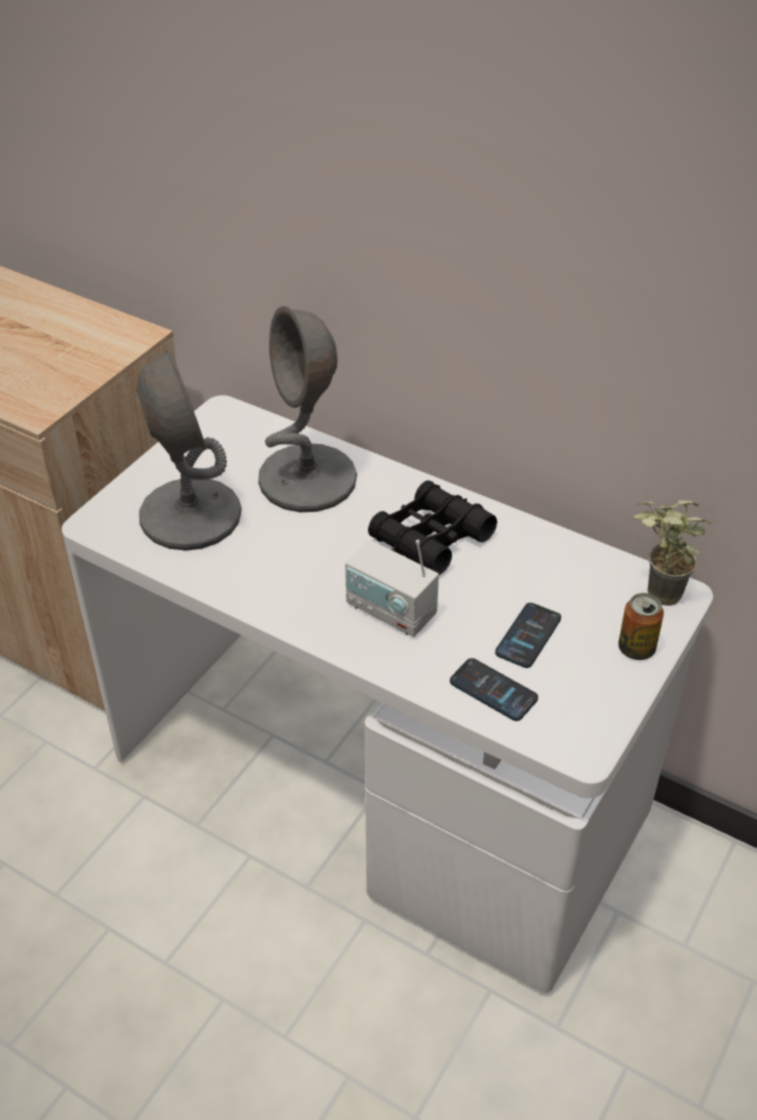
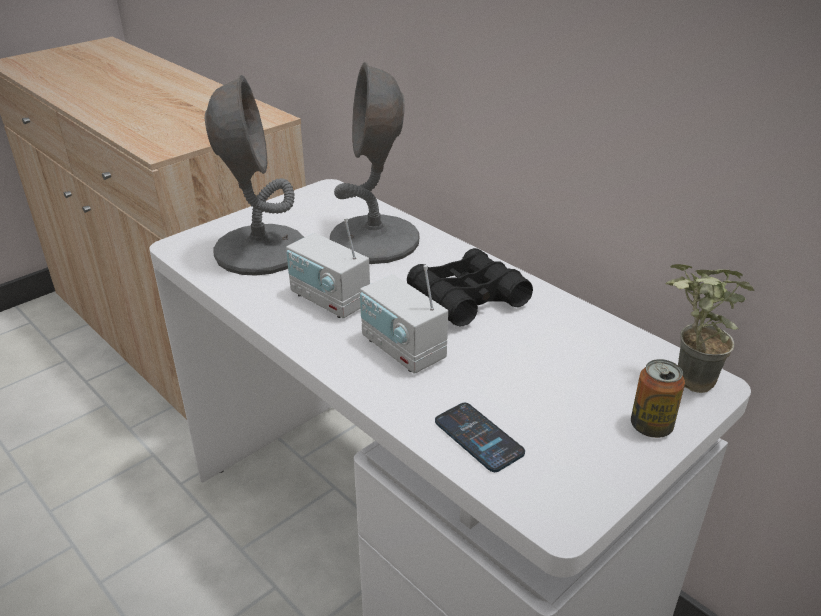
camera: 15 degrees right, 10 degrees down
phone [495,603,561,668] -> none
none -> radio [286,218,370,318]

